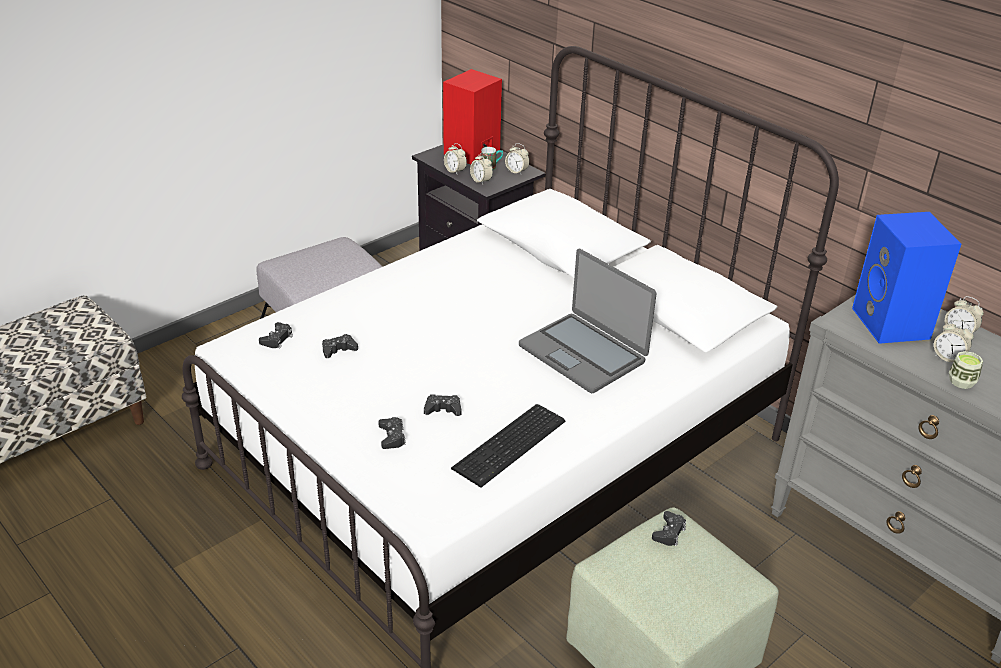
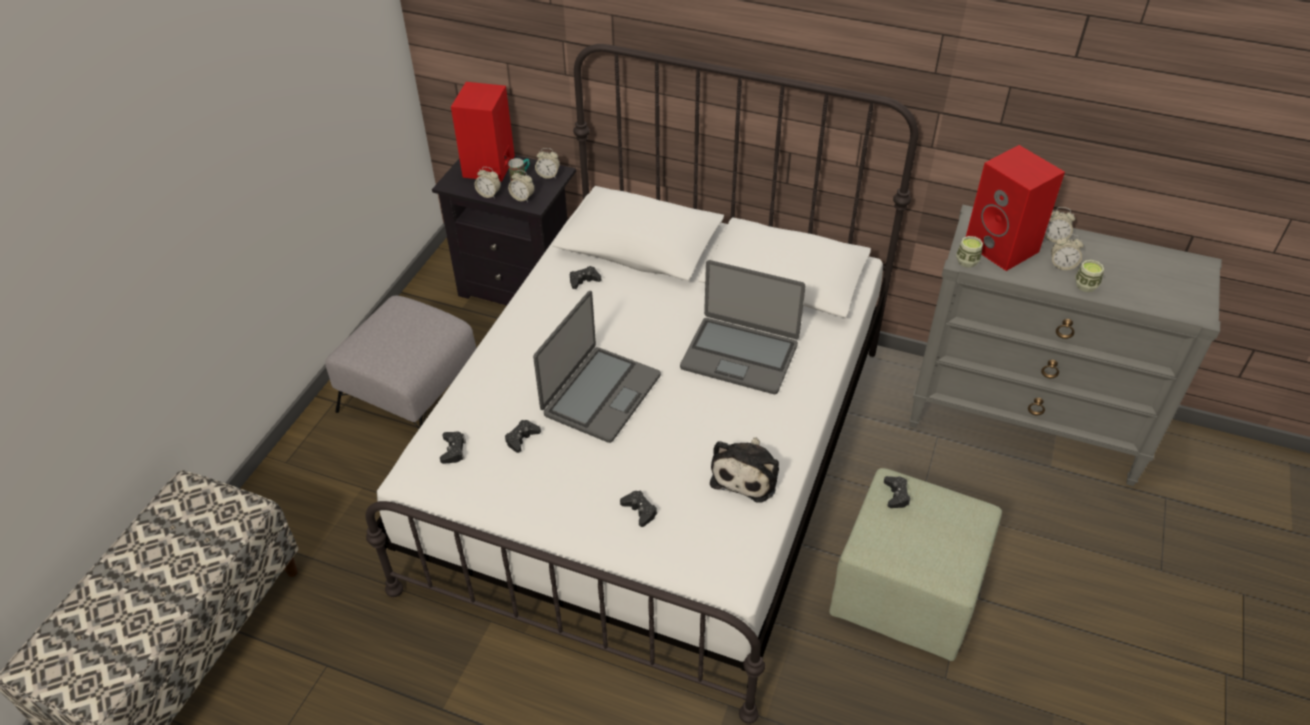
camera: 25 degrees left, 10 degrees up
black game controller [424,394,461,416] -> black game controller moved to [570,266,601,289]
keyboard [451,404,565,488] -> plush toy [710,437,779,502]
blue speaker [852,212,961,344] -> red speaker [966,145,1065,271]
none -> laptop [533,291,661,443]
none -> cup [956,236,983,268]

